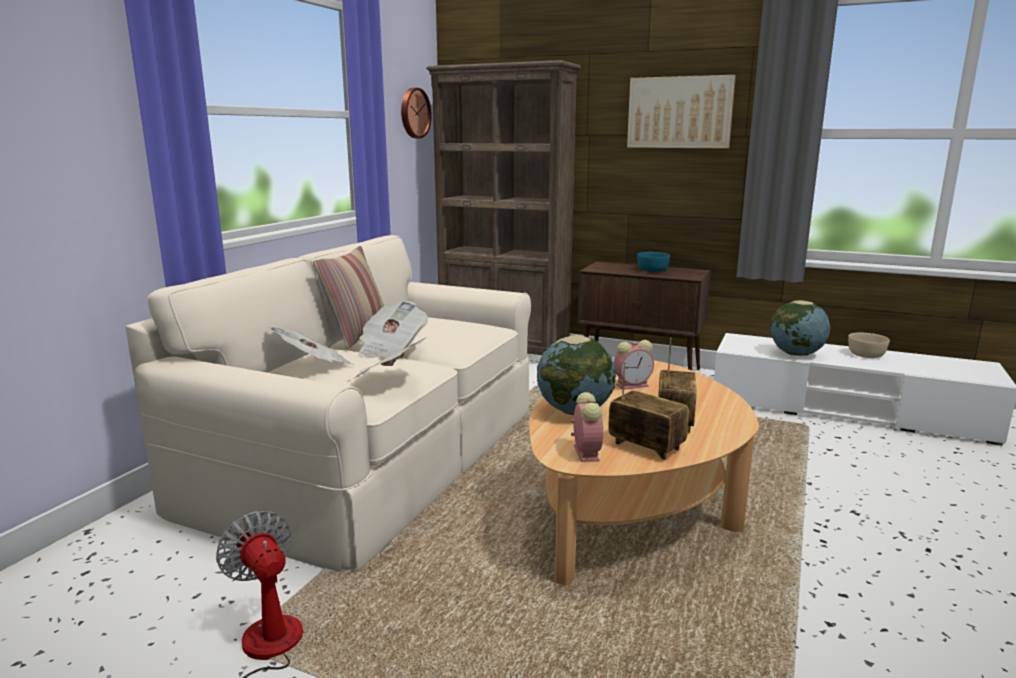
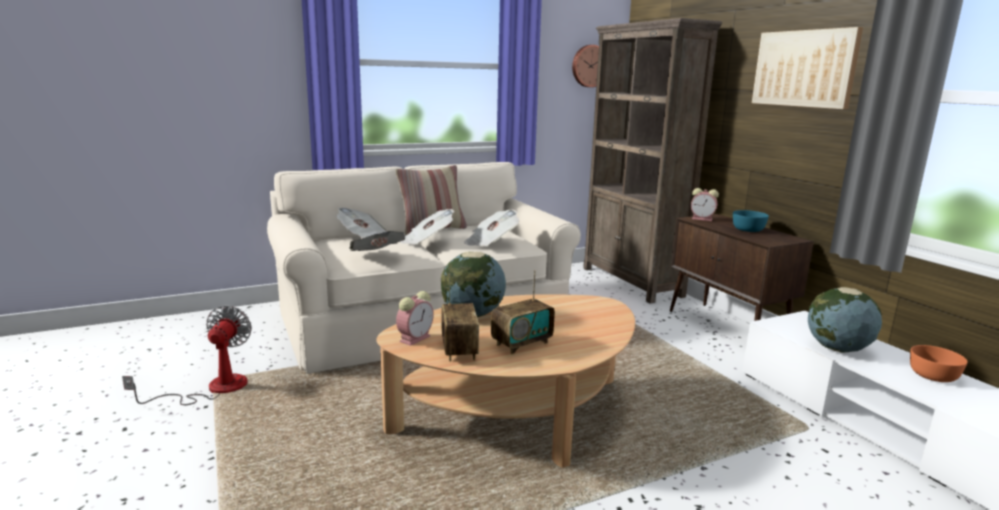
camera: 40 degrees right, 0 degrees up
alarm clock [614,340,654,390] -> alarm clock moved to [691,188,719,221]
beige bowl [848,333,890,358] -> orange bowl [910,345,967,382]
none -> newspaper [464,209,519,247]

